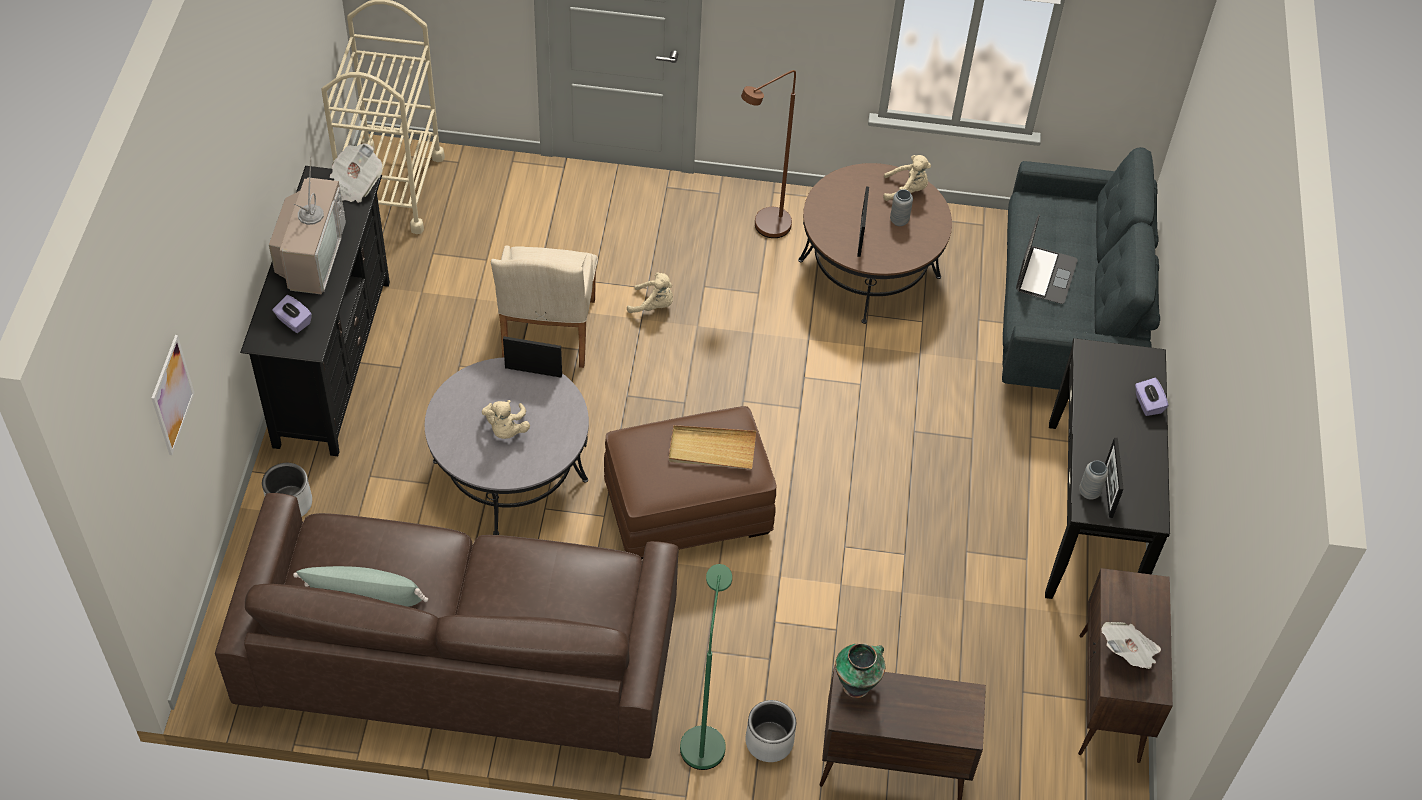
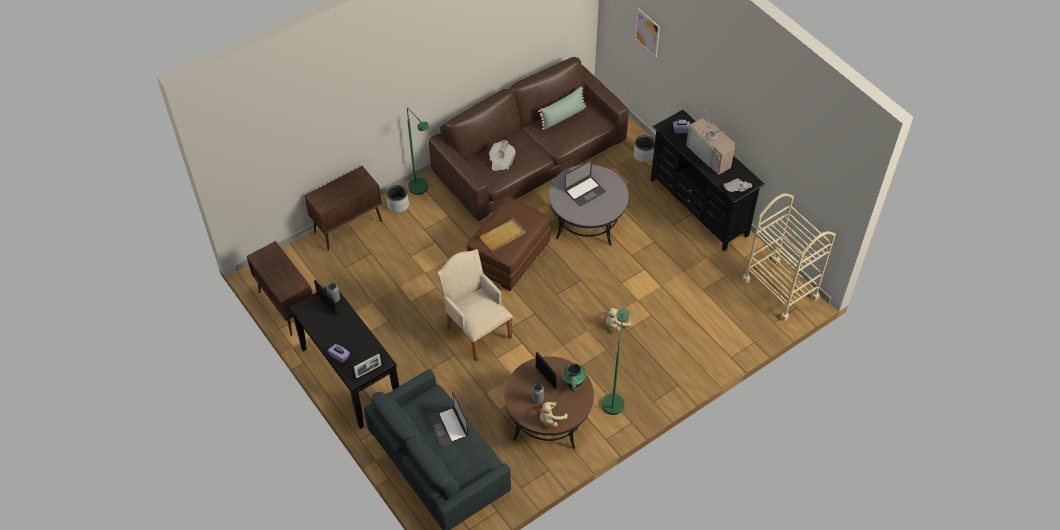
camera: 140 degrees right, 0 degrees up
beige plush toy [482,400,530,439] -> laptop [564,160,606,206]
beige armchair [491,246,598,368] -> beige armchair moved to [437,249,513,361]
picture frame [503,336,562,378] -> picture frame moved to [351,350,384,380]
brown floor lamp [741,70,796,238] -> green floor lamp [602,309,629,415]
vase [835,643,885,698] -> vase moved to [562,363,586,392]
newspaper [1102,622,1161,669] -> newspaper moved to [489,140,516,171]

